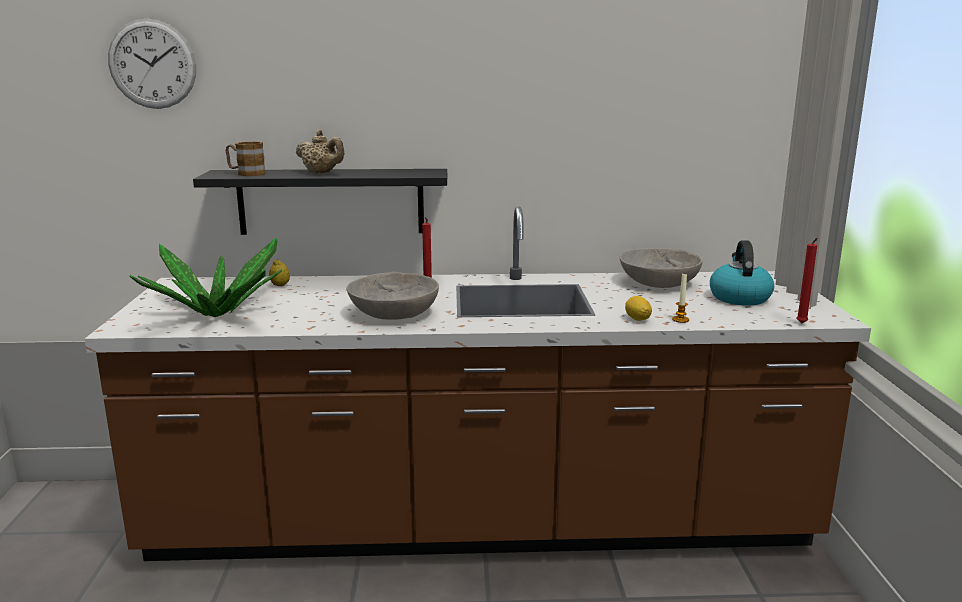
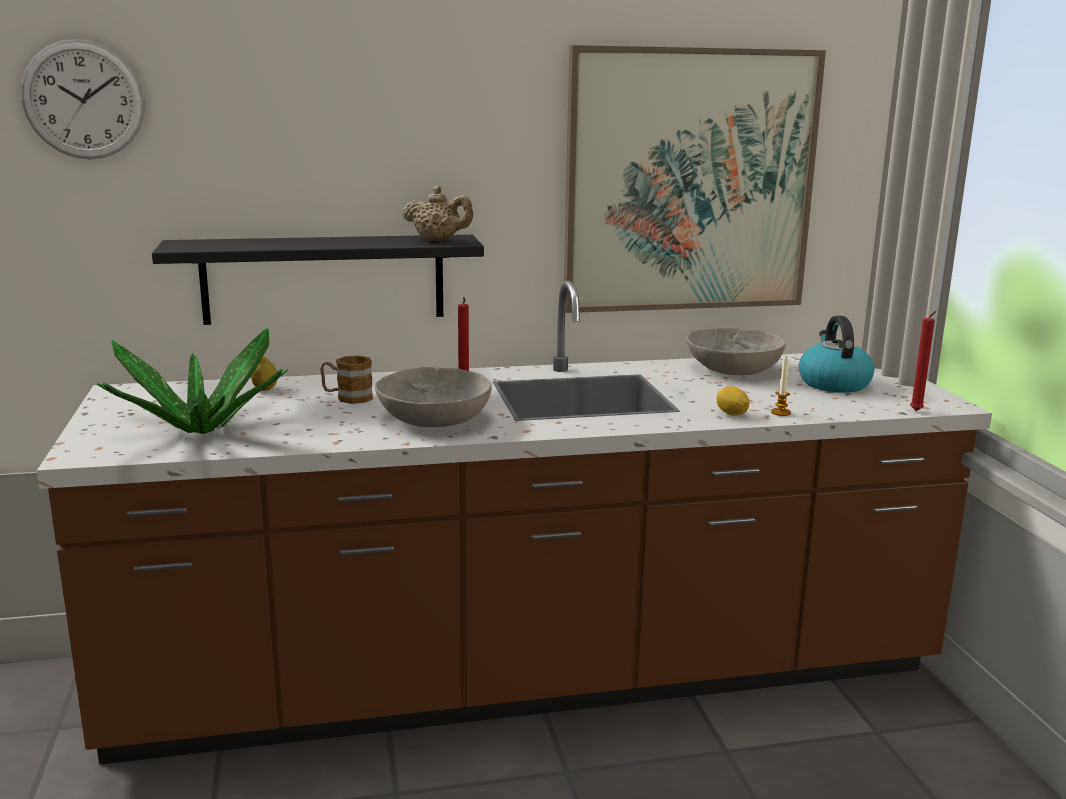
camera: 10 degrees left, 0 degrees up
mug [226,142,266,176] -> mug moved to [320,355,373,404]
beige teapot [296,130,344,173] -> beige teapot moved to [402,186,473,241]
none -> picture [564,45,826,313]

